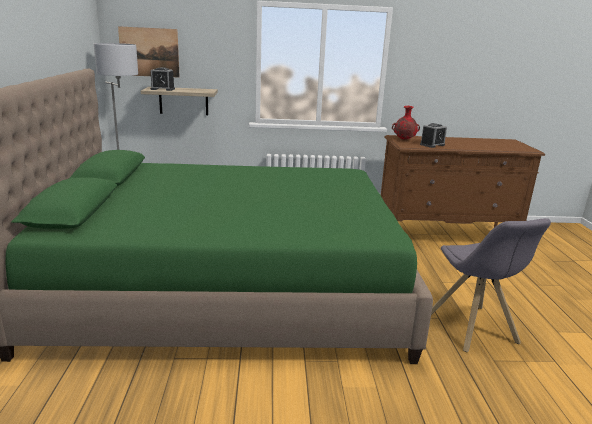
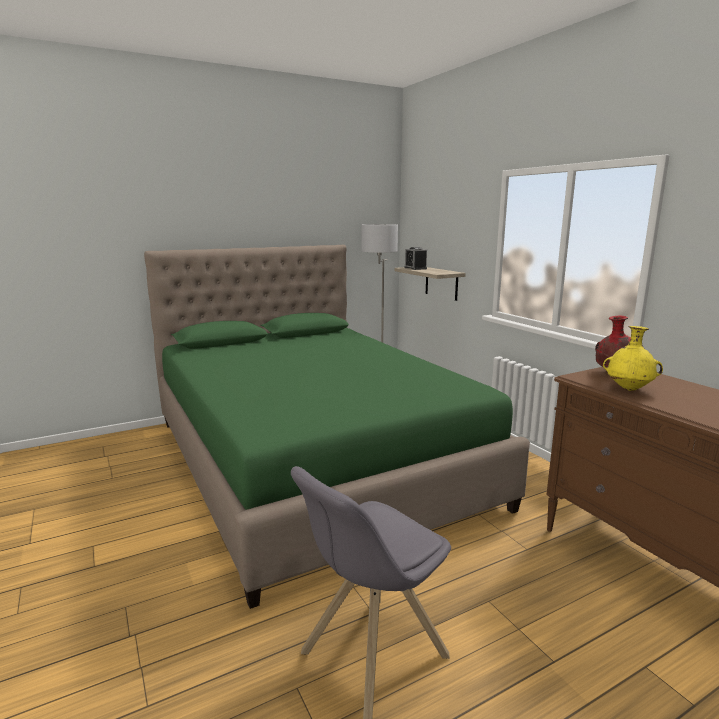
camera: 65 degrees right, 5 degrees down
picture [118,26,180,78] -> none
alarm clock [420,123,447,148] -> yellow vase [603,326,663,391]

